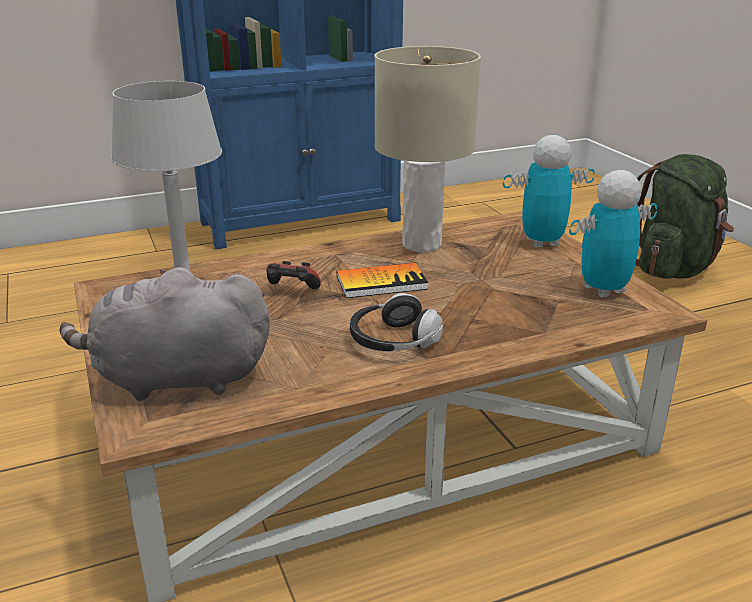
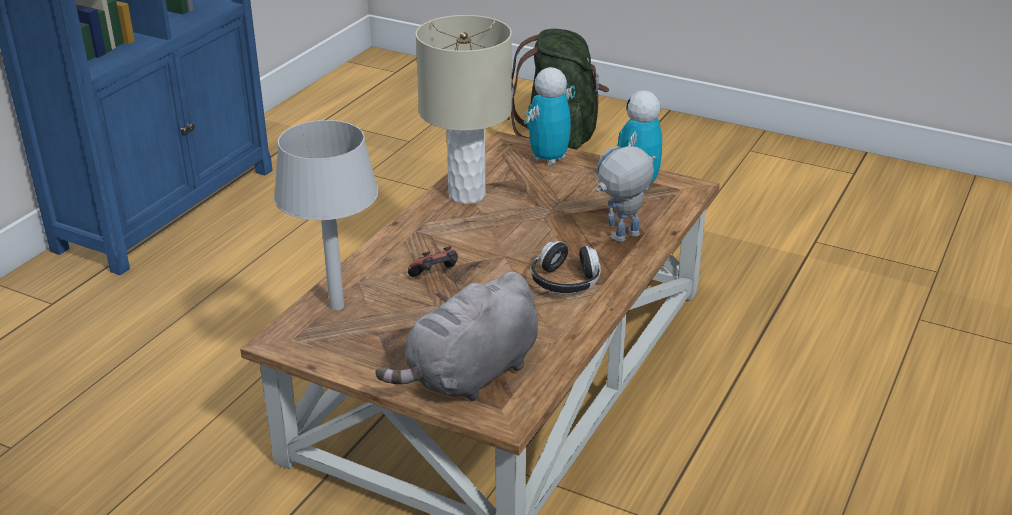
camera: 40 degrees left, 5 degrees up
book [337,263,428,298] -> none
none -> toy robot [596,146,656,242]

